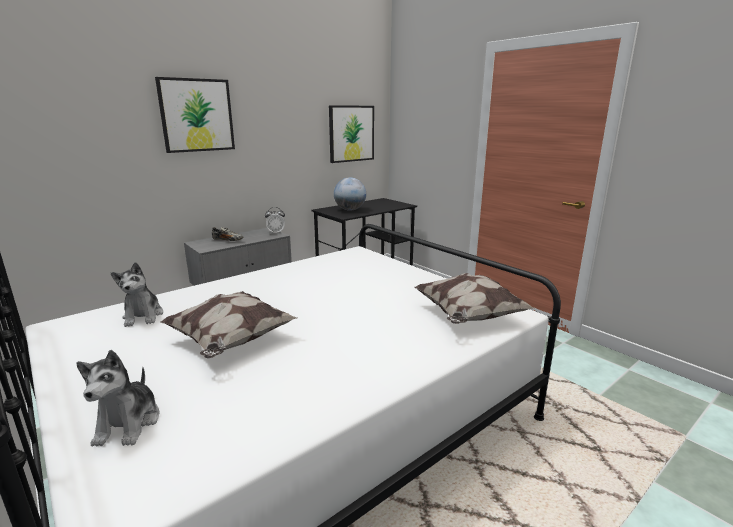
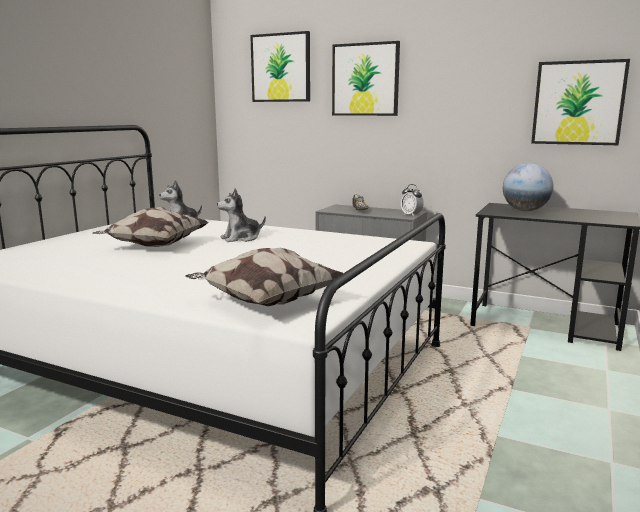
camera: 65 degrees right, 5 degrees down
plush toy [76,350,159,447] -> plush toy moved to [217,188,266,242]
none -> picture [250,31,310,102]

